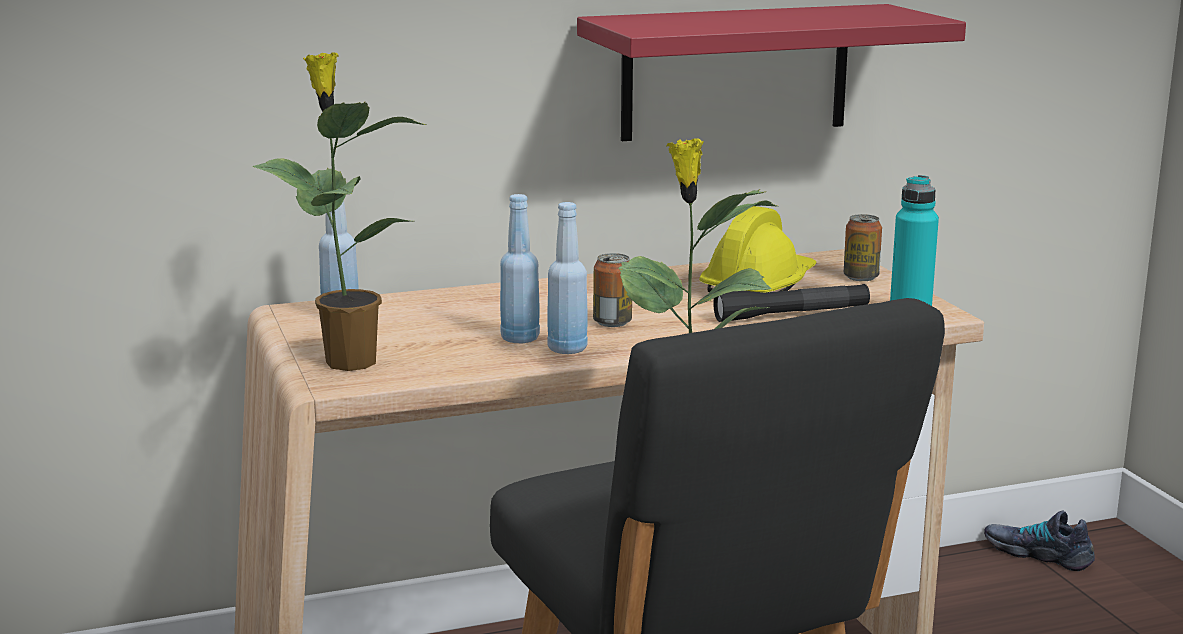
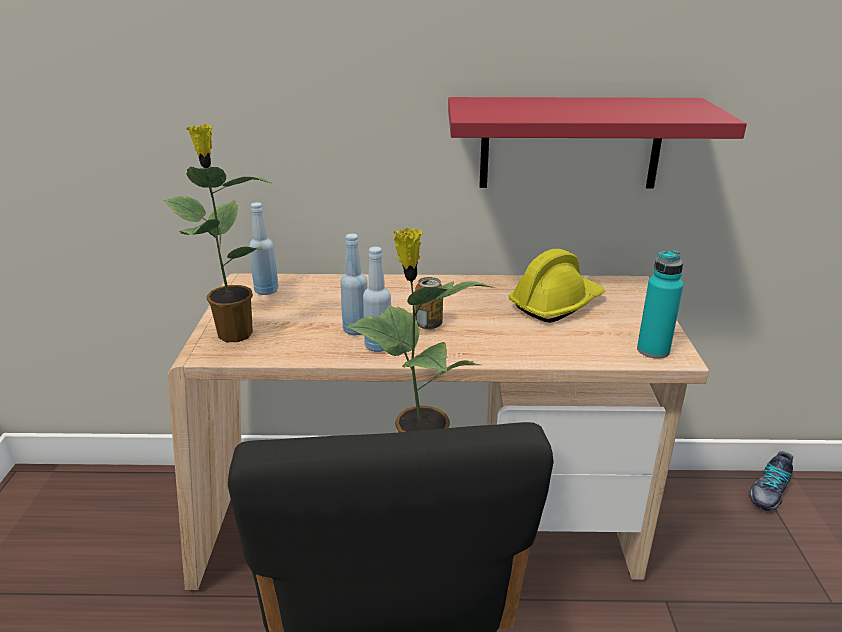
camera: 20 degrees right, 10 degrees up
black flashlight [713,284,870,322] -> none
can [844,214,882,281] -> none
shoe [984,511,1095,571] -> shoe turned 105 degrees counterclockwise [748,451,793,511]

